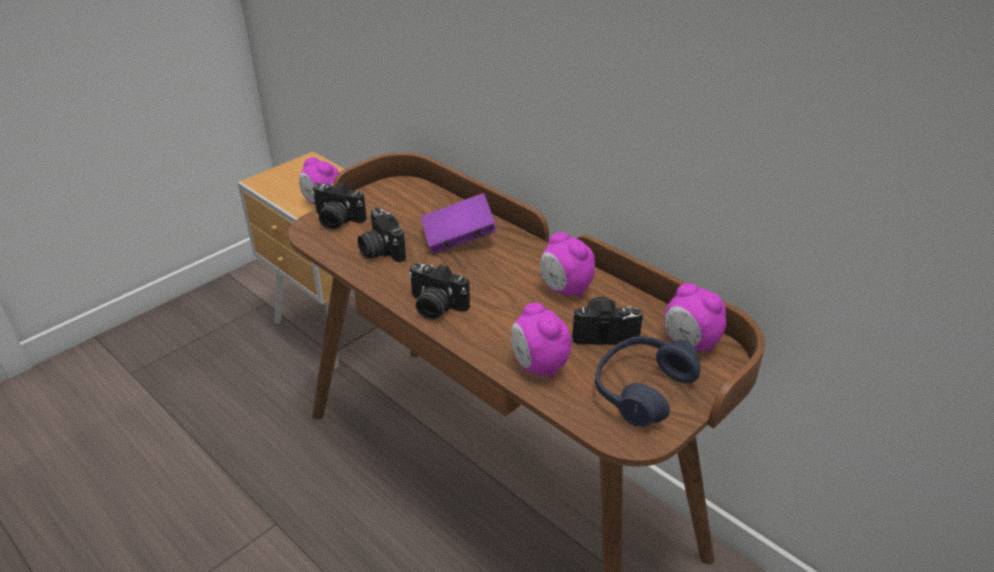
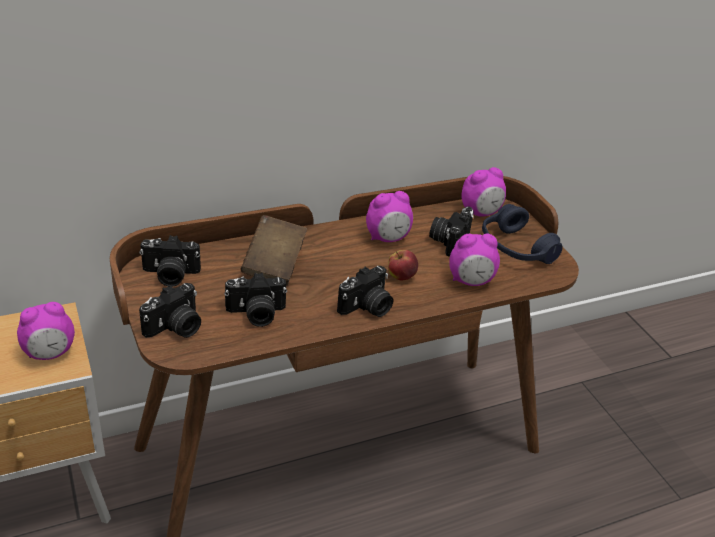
camera: 70 degrees left, 0 degrees up
purple book [421,193,497,254] -> brown book [241,215,307,285]
none -> camera [139,235,201,287]
none -> apple [388,250,418,280]

